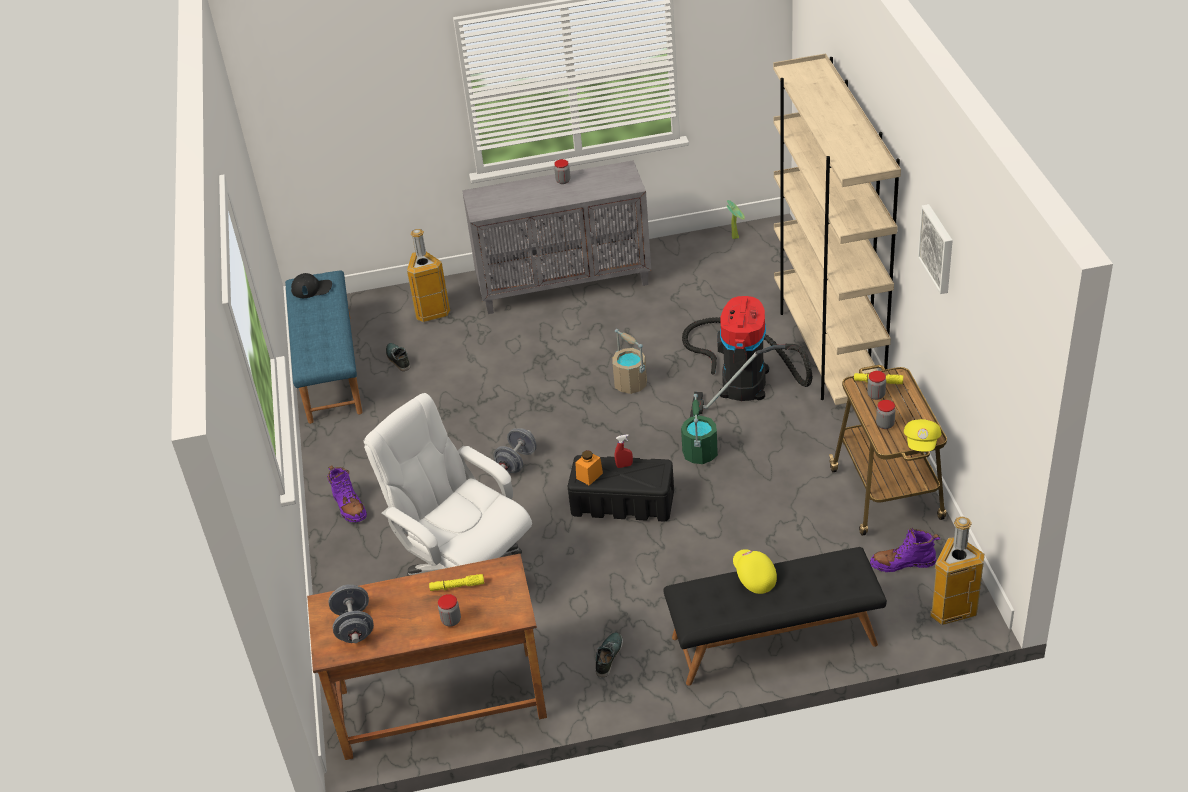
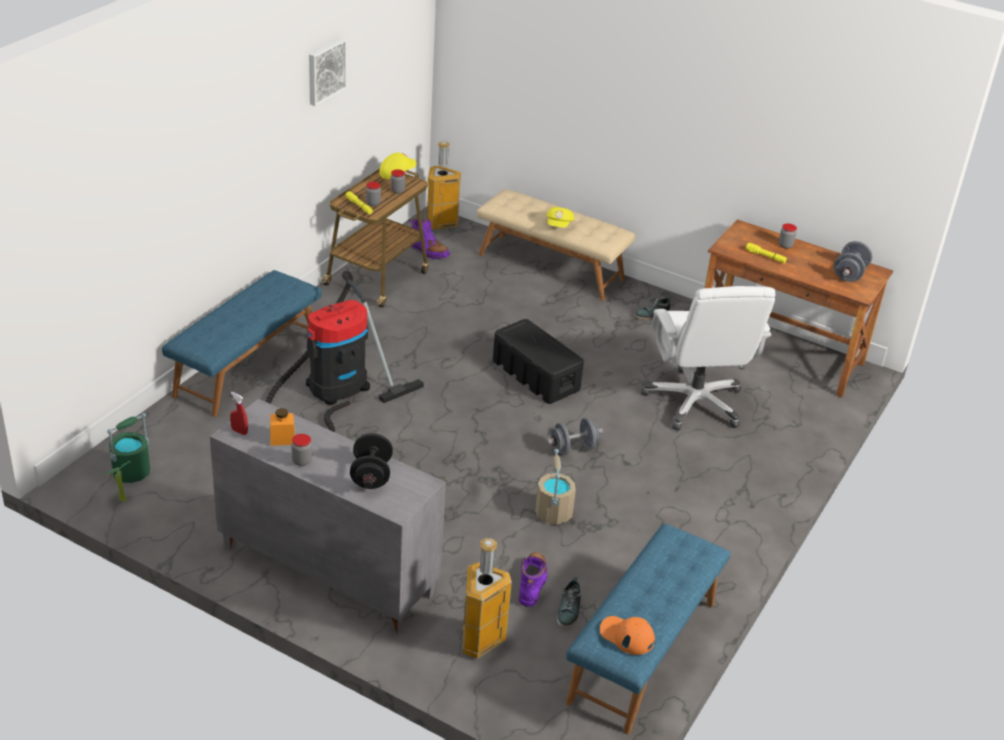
camera: 145 degrees left, 5 degrees down
black cap [291,273,332,298] -> orange cap [600,616,655,655]
purple boot [327,465,367,522] -> purple boot moved to [519,552,548,607]
orange jar [575,450,603,486] -> orange jar moved to [270,408,295,446]
beige bucket [612,329,647,394] -> beige bucket moved to [535,449,576,525]
red spray bottle [615,435,633,468] -> red spray bottle moved to [230,392,248,435]
black bench [664,547,887,686] -> beige bench [477,189,635,301]
green bucket [681,394,718,464] -> green bucket moved to [107,413,150,483]
beige bookcase [773,53,901,405] -> blue bench [162,270,322,417]
none -> black dumbbell [350,433,393,489]

